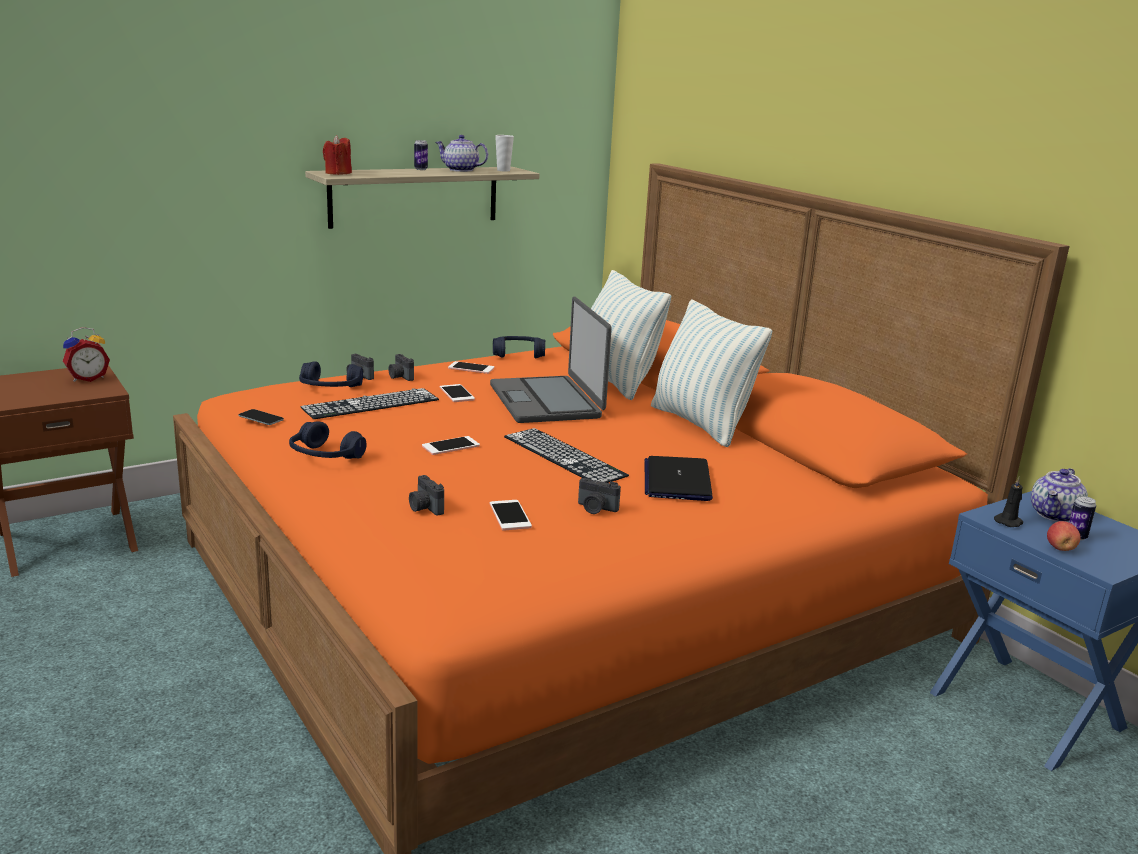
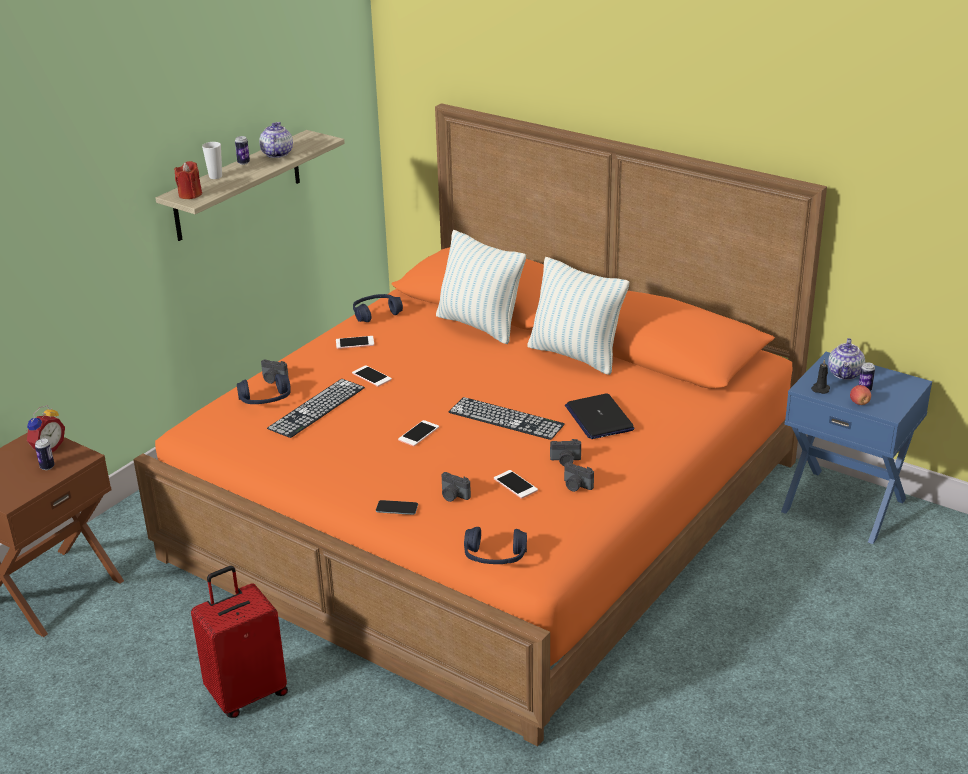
camera: 20 degrees left, 10 degrees up
phone [239,409,284,425] -> phone moved to [376,500,418,515]
blue headphones [289,422,367,459] -> blue headphones moved to [464,527,527,564]
camera [388,354,414,381] -> camera moved to [564,462,594,492]
teapot [436,135,488,172] -> teapot turned 90 degrees clockwise [259,122,293,158]
laptop [490,296,612,423] -> none
cup [495,135,514,171] -> cup moved to [202,142,222,179]
none -> can [35,438,55,470]
none -> red suitcase [191,566,288,718]

